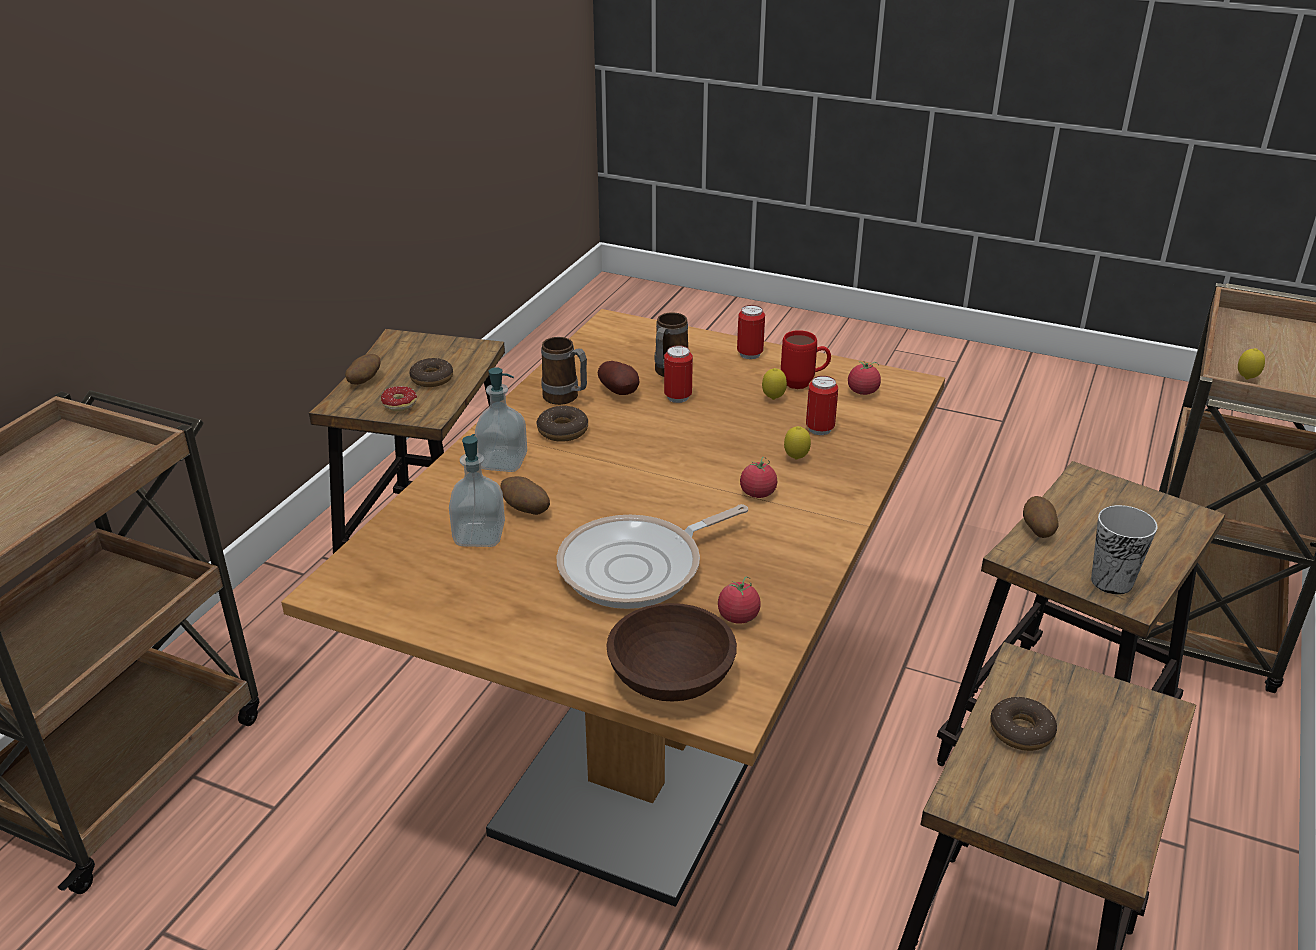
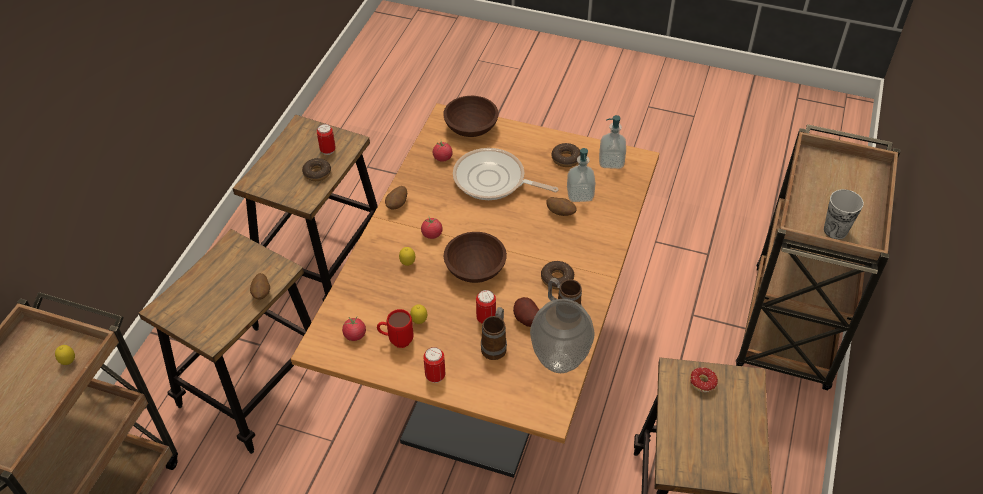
camera: 175 degrees right, 15 degrees up
potato [345,354,381,385] -> potato moved to [385,186,407,210]
donut [409,358,453,387] -> donut moved to [552,143,580,167]
soap dispenser [475,367,527,472] -> soap dispenser moved to [599,115,626,169]
frying pan [557,504,748,609] -> frying pan turned 120 degrees counterclockwise [453,148,559,200]
can [806,376,838,435] -> can moved to [317,124,336,155]
cup [1091,505,1158,594] -> cup moved to [824,189,864,239]
none -> brown bowl [444,232,507,283]
none -> vase [530,299,595,373]

